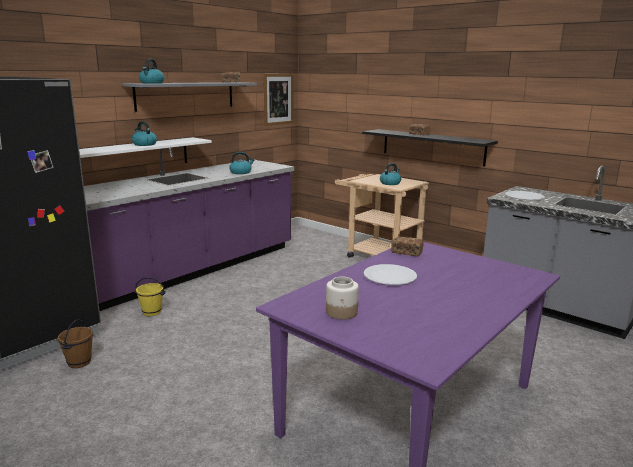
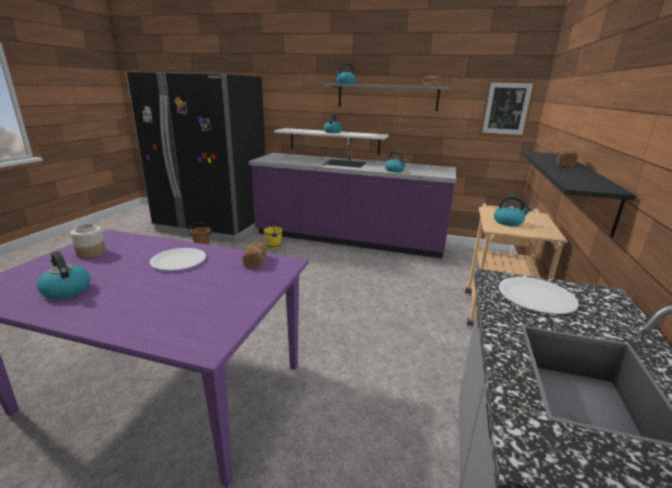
camera: 65 degrees right, 5 degrees up
none -> kettle [37,251,90,299]

